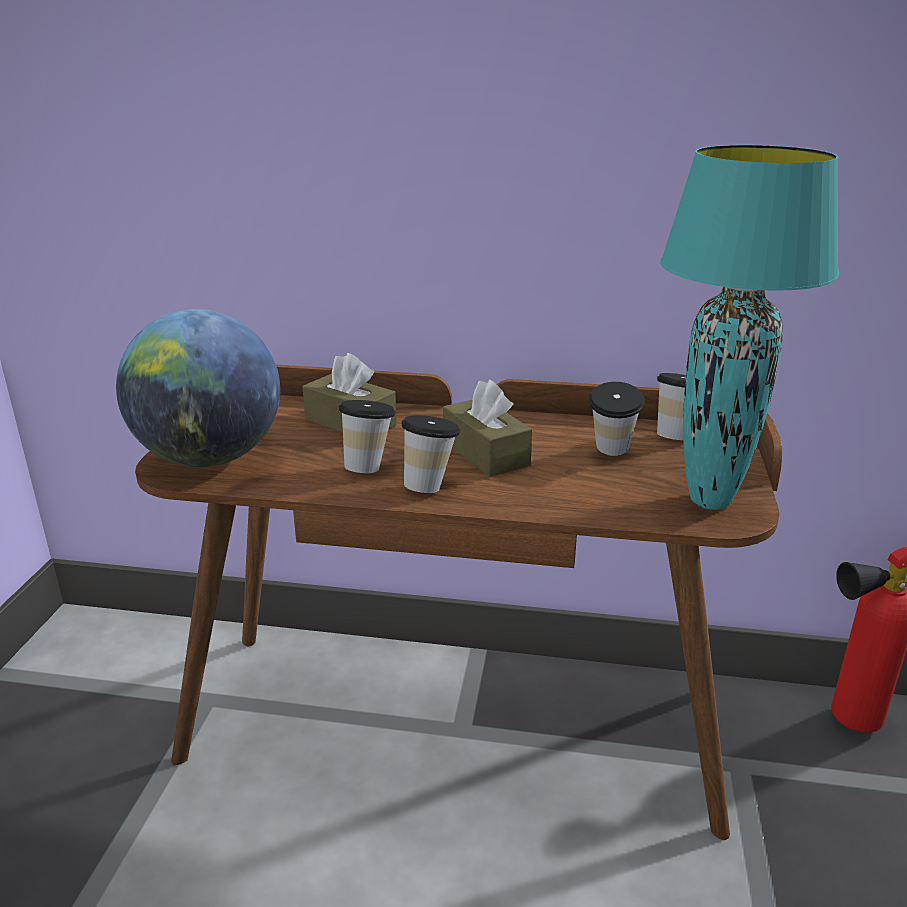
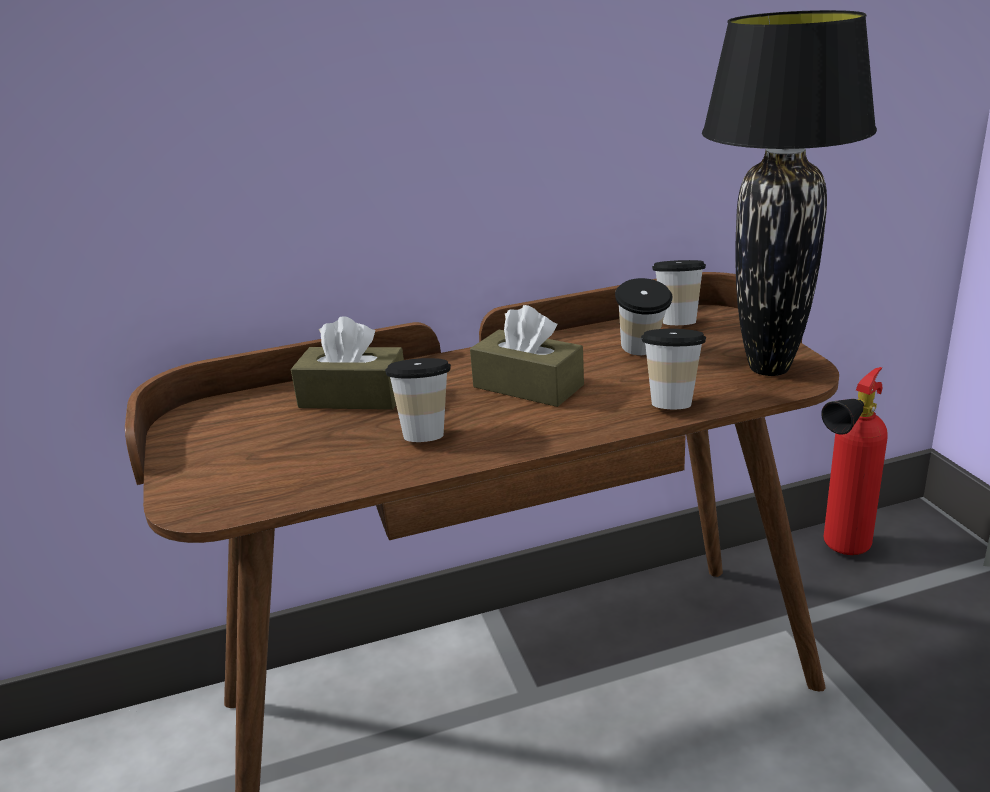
camera: 25 degrees left, 0 degrees up
globe [116,309,280,467] -> none
cup [402,415,460,493] -> cup moved to [641,329,706,409]
turquoise table lamp [660,145,839,510] -> black table lamp [702,10,877,376]

